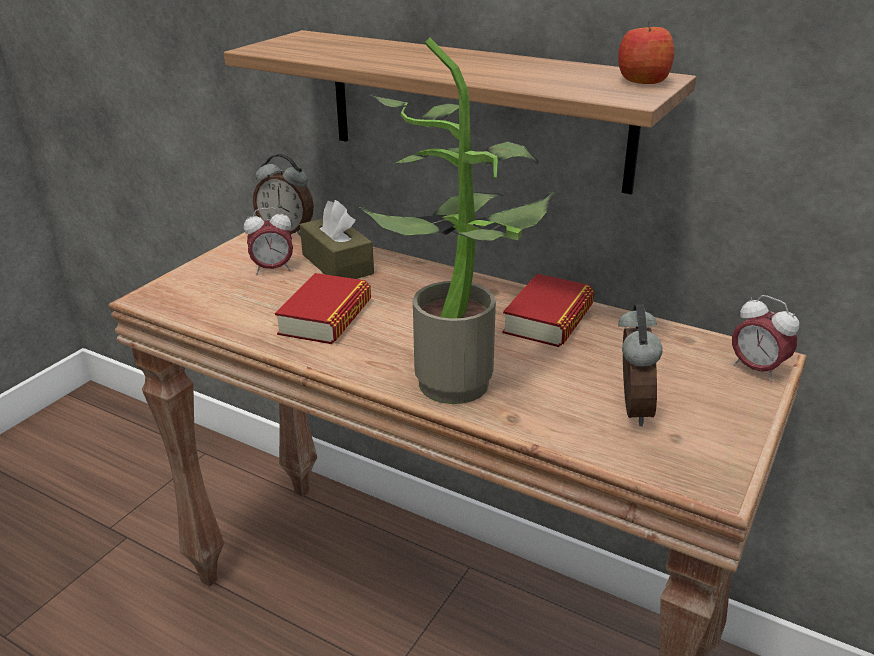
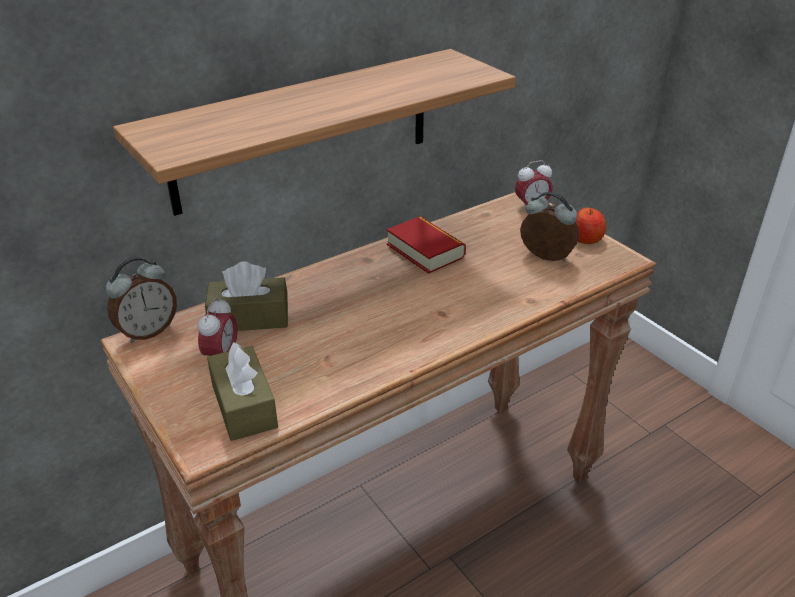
camera: 65 degrees left, 5 degrees up
book [275,273,371,344] -> none
potted plant [358,38,556,404] -> none
apple [618,21,674,84] -> apple moved to [576,208,607,244]
none -> brown tissue box [207,342,278,441]

